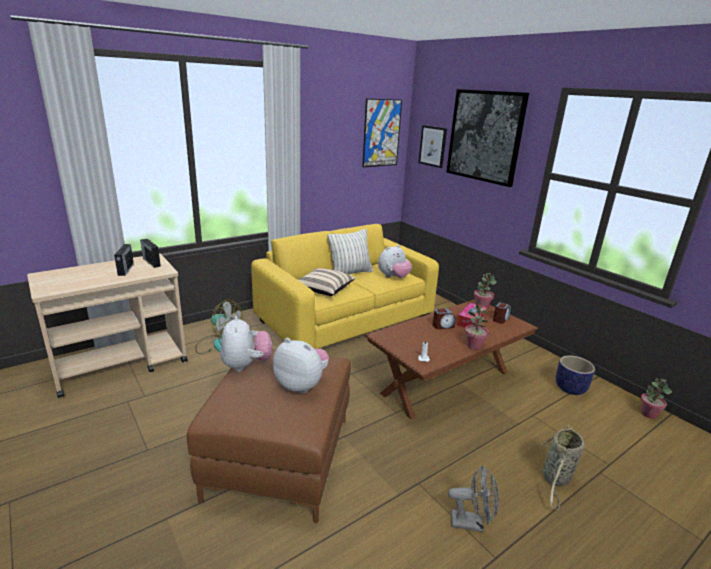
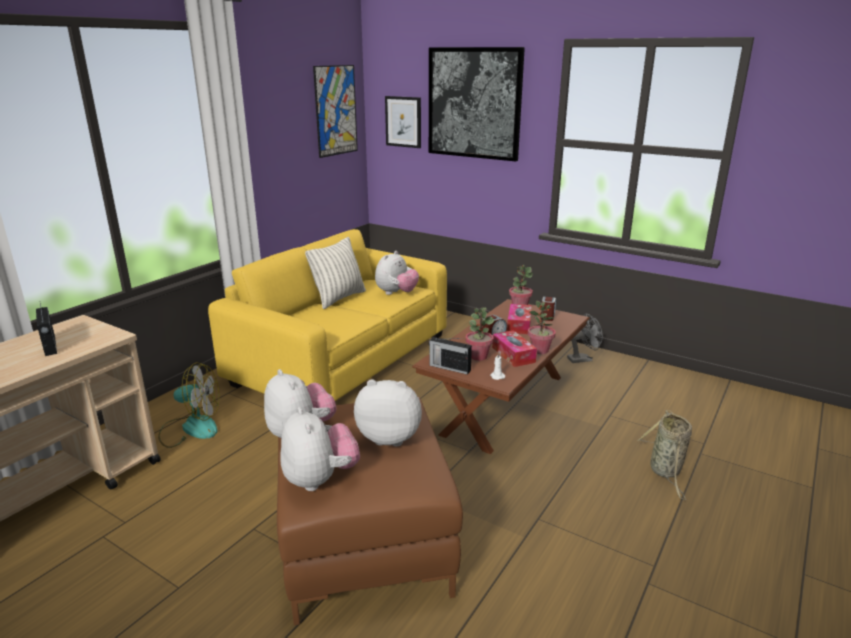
camera: 20 degrees left, 0 degrees up
radio [140,239,161,268] -> radio moved to [429,337,472,374]
beige pillow [298,268,355,296] -> none
grey fan [448,465,499,532] -> grey fan moved to [567,314,603,363]
planter [556,355,595,395] -> none
potted plant [640,378,672,419] -> potted plant moved to [466,307,494,361]
none -> plush toy [281,407,360,491]
none -> tissue box [492,330,537,367]

